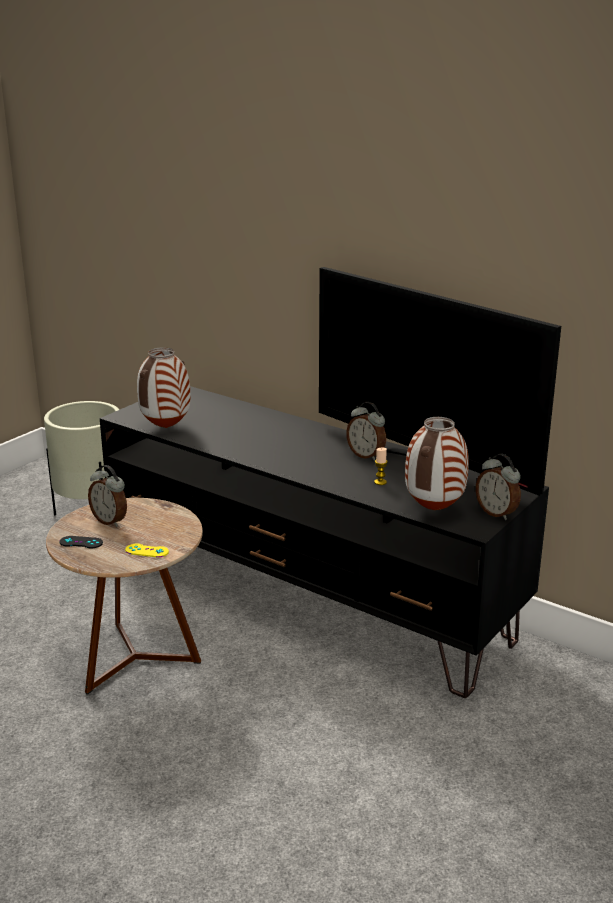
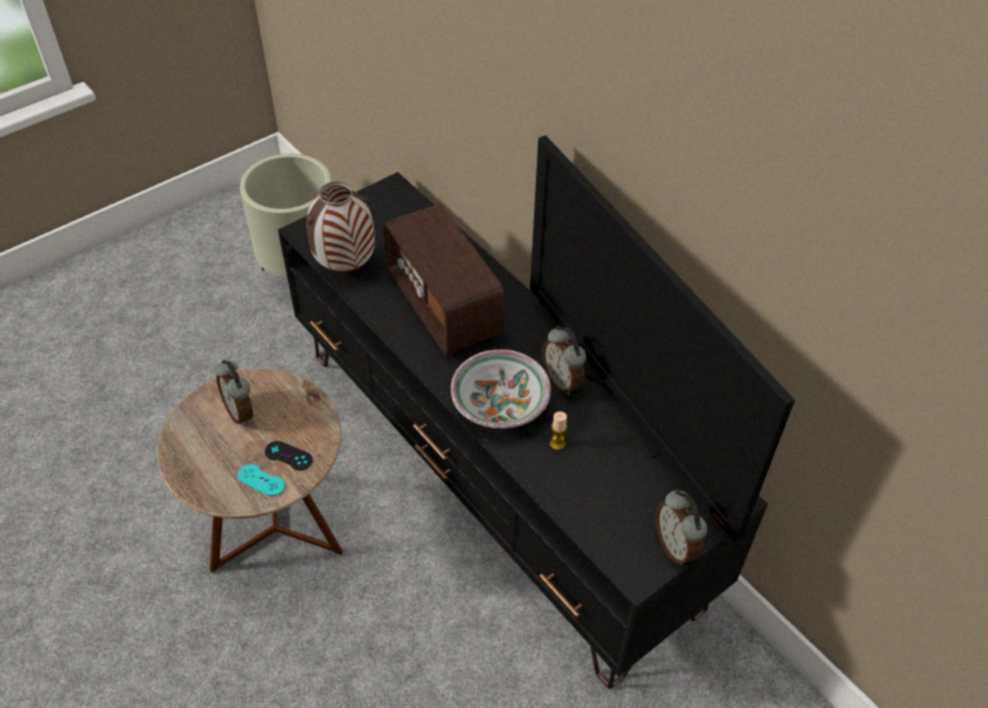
camera: 15 degrees right, 25 degrees up
black game controller [60,536,103,548] -> black game controller moved to [265,441,312,471]
yellow game controller [125,544,169,557] -> turquoise game controller [238,464,285,496]
vase [405,417,469,510] -> none
none -> radio [383,204,504,355]
none -> bowl [451,349,551,429]

